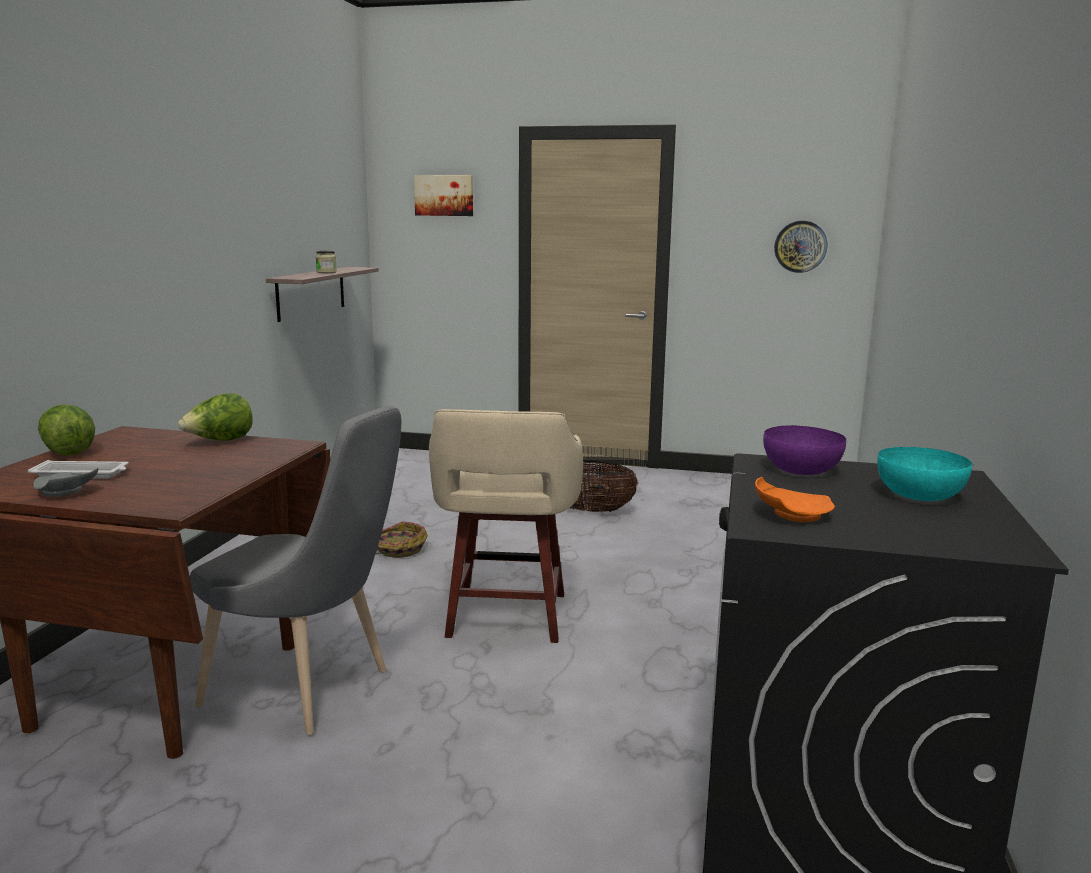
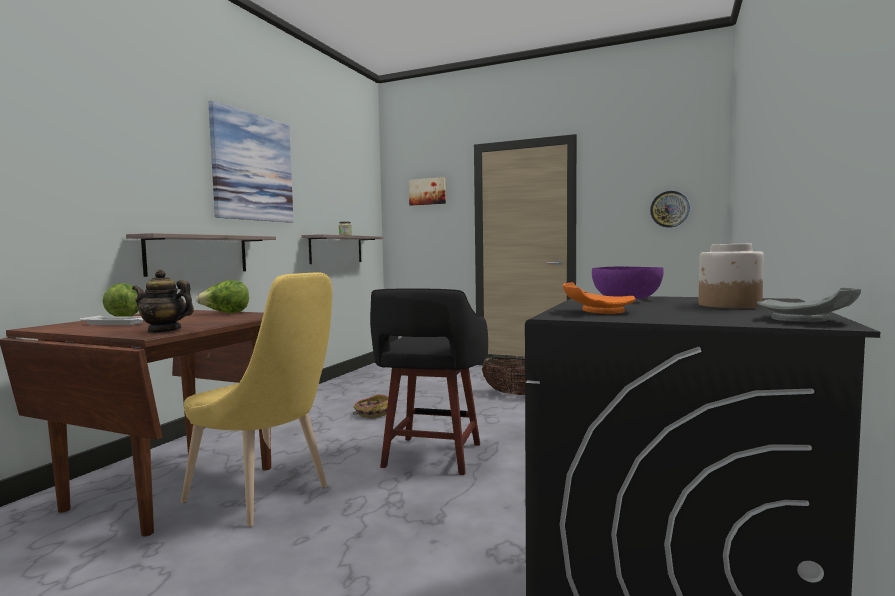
camera: 10 degrees right, 10 degrees down
grey plate [33,467,98,497] -> grey plate moved to [757,287,861,322]
grey chair [190,406,401,735] -> yellow chair [181,272,332,527]
beige stool [429,409,583,643] -> black stool [370,288,488,475]
turquoise bowl [877,447,972,501] -> jar [698,244,764,308]
none -> shelf [126,233,276,277]
none -> teapot [132,270,194,333]
none -> picture [208,101,294,223]

